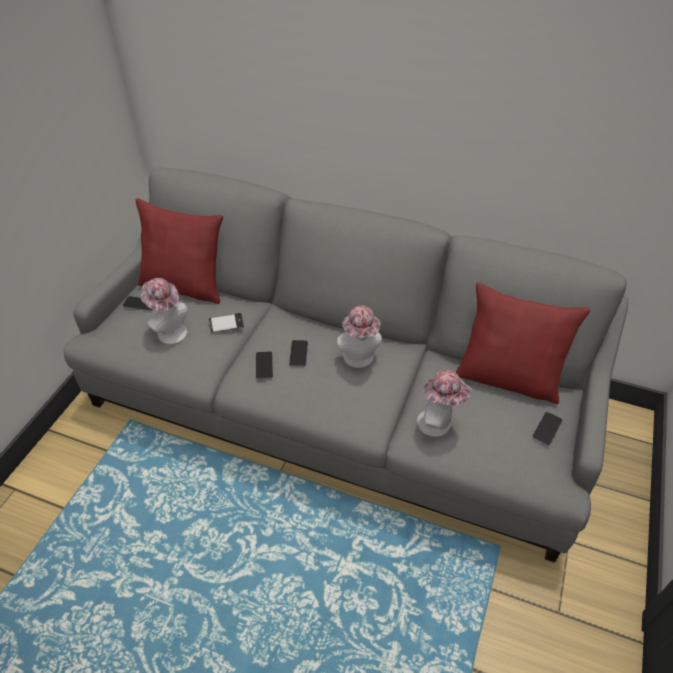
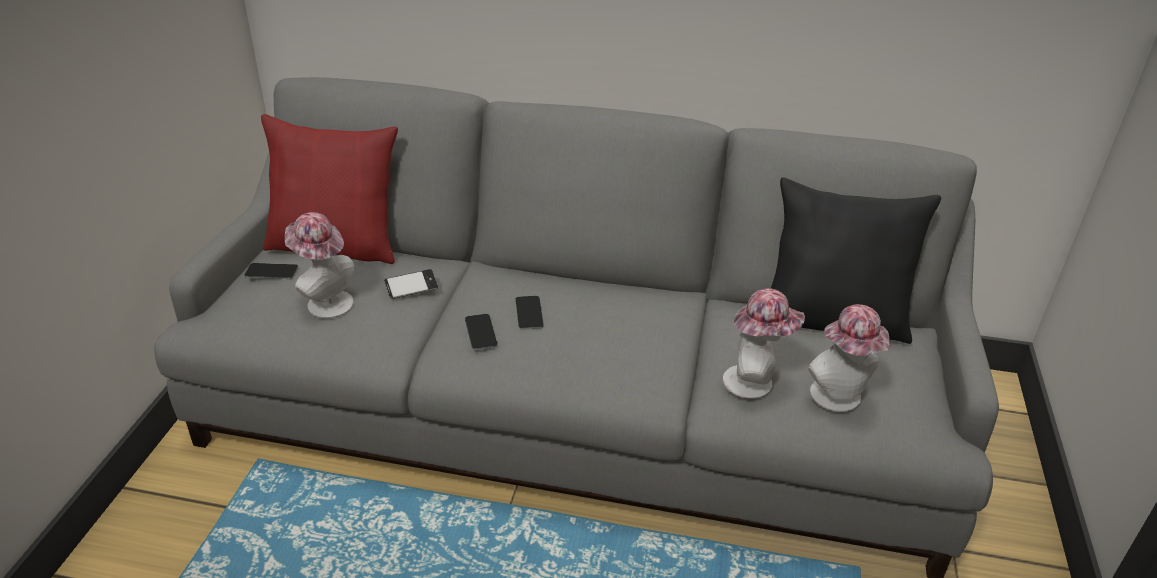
camera: 10 degrees left, 10 degrees down
hat [337,305,382,368] -> hat moved to [808,304,890,412]
red pillow [455,282,590,404] -> black pillow [771,177,941,344]
phone [532,412,563,445] -> none

